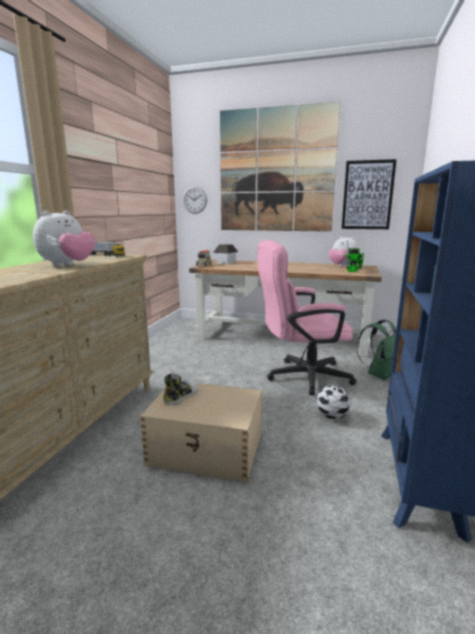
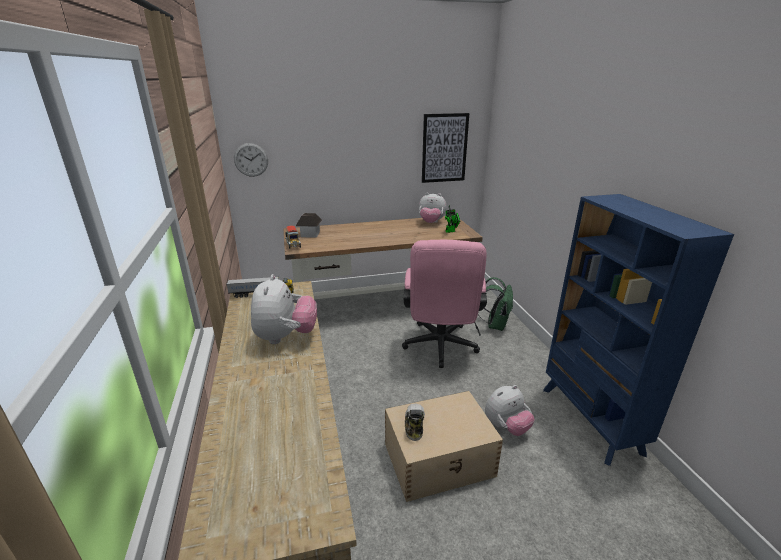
camera: 30 degrees left, 10 degrees up
picture [220,102,340,232] -> none
pink office chair [258,240,357,396] -> pink office chair turned 45 degrees counterclockwise [402,240,487,368]
football [317,385,351,419] -> none
none -> plush toy [485,385,535,436]

